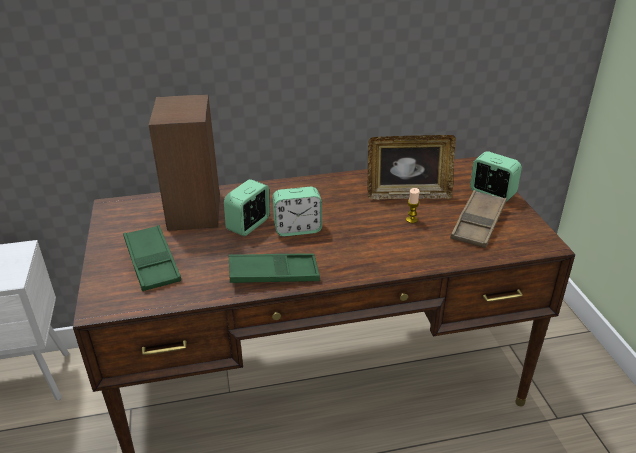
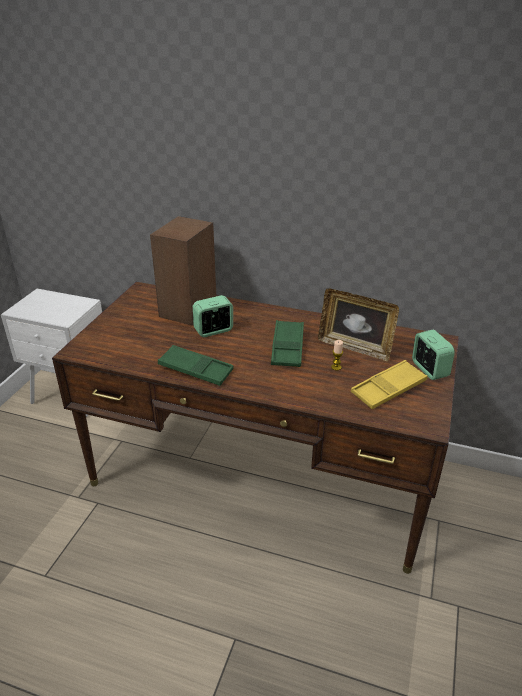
camera: 30 degrees right, 0 degrees up
green tray [123,225,181,291] -> green tray moved to [271,320,304,367]
alarm clock [273,187,322,237] -> none
brown tray [450,190,507,248] -> yellow tray [351,360,428,409]

